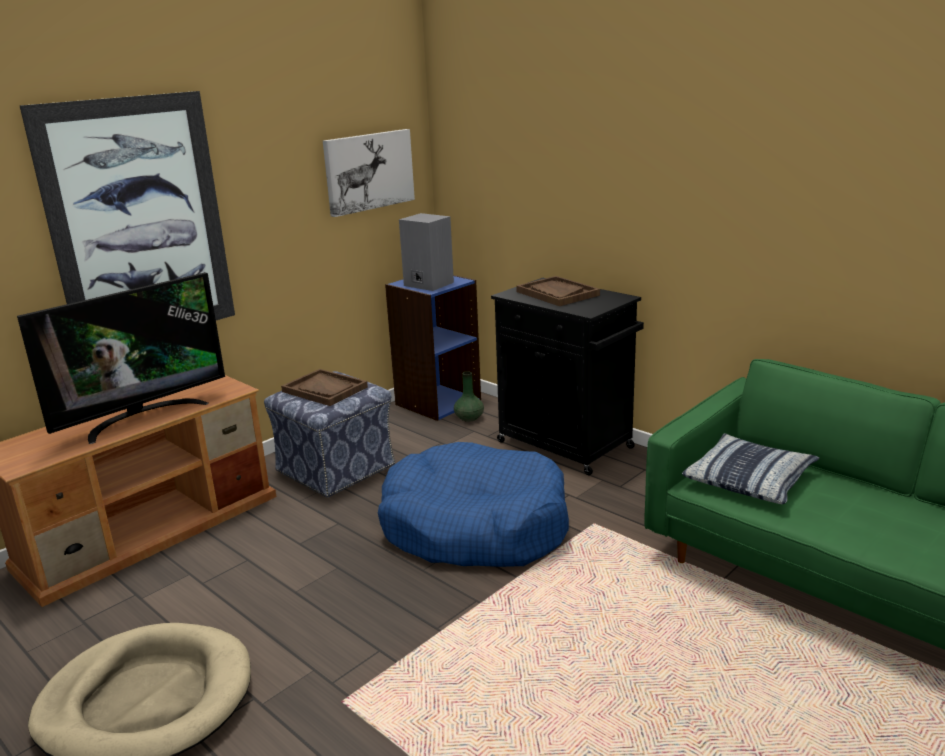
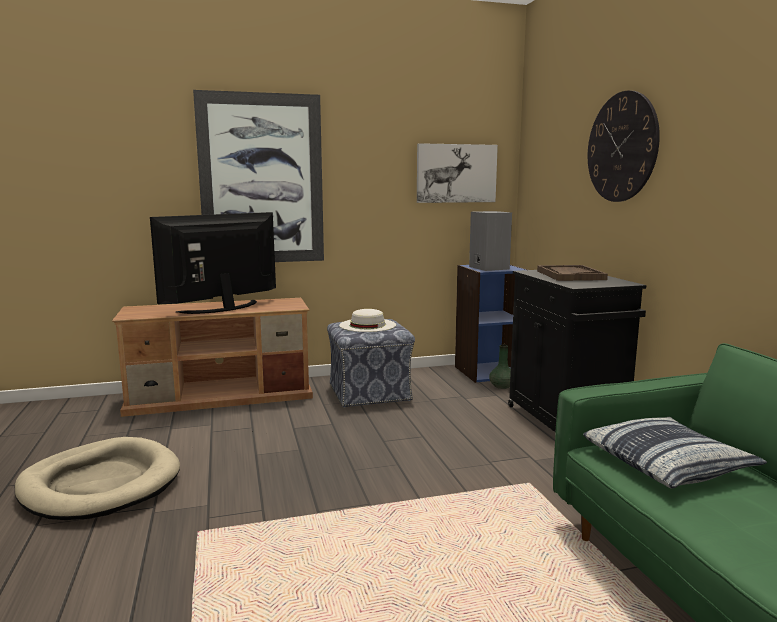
camera: 30 degrees right, 10 degrees down
television [17,272,225,444] -> television turned 150 degrees clockwise [150,212,276,314]
brown tray [281,369,368,406] -> white hat [339,309,396,332]
blue dog bed [378,442,569,567] -> none
none -> wall clock [588,90,660,202]

